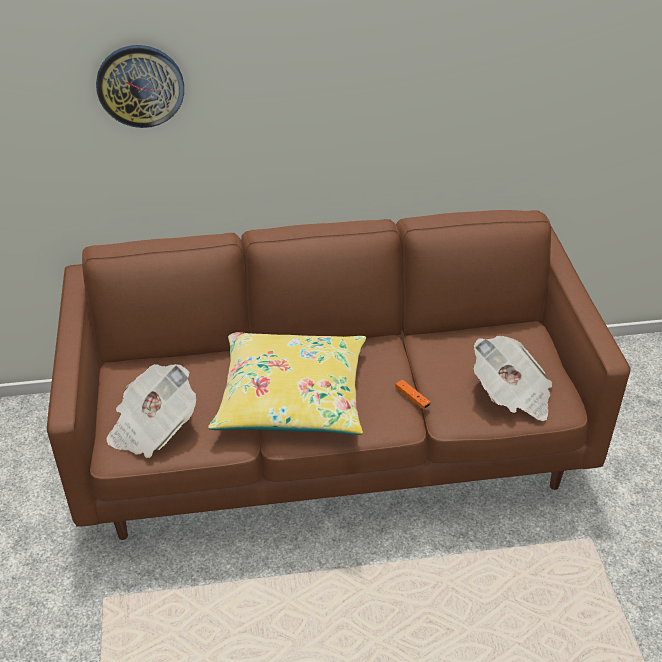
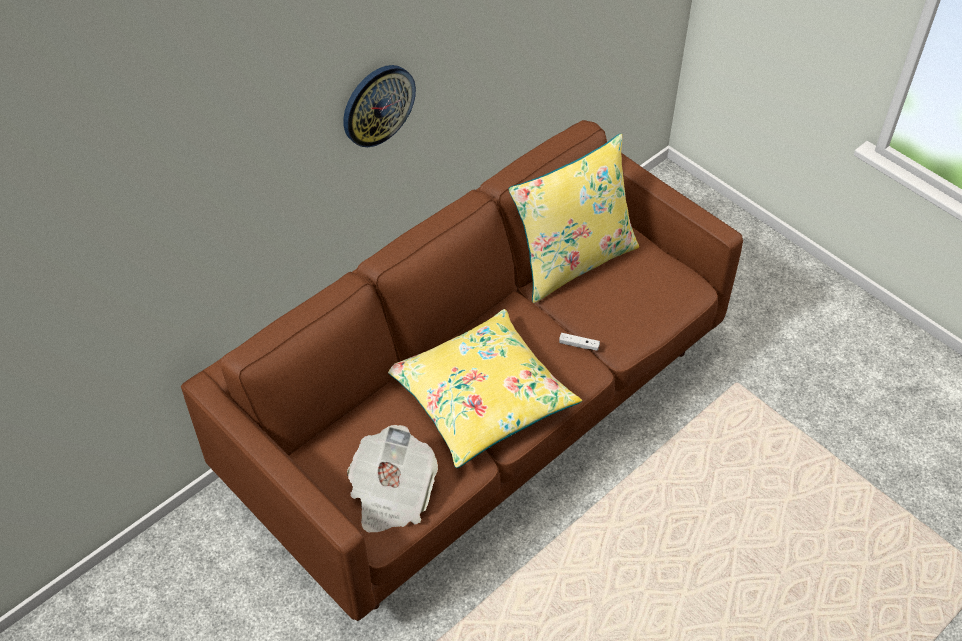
camera: 35 degrees left, 10 degrees up
wall clock [96,45,184,128] -> wall clock moved to [343,65,416,147]
orange game controller [396,380,430,409] -> white game controller [559,333,600,351]
newspaper [473,336,552,421] -> none
none -> yellow pillow [508,133,639,303]

